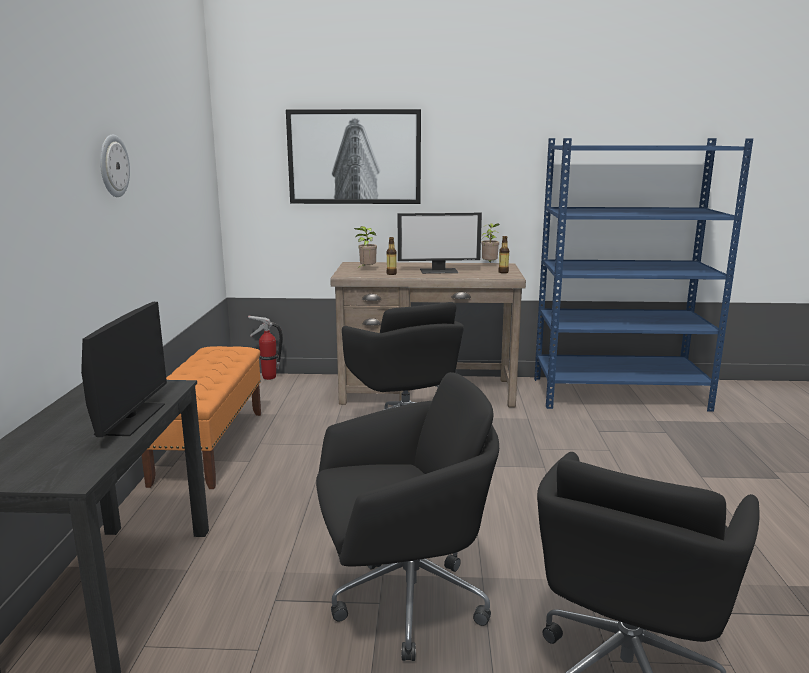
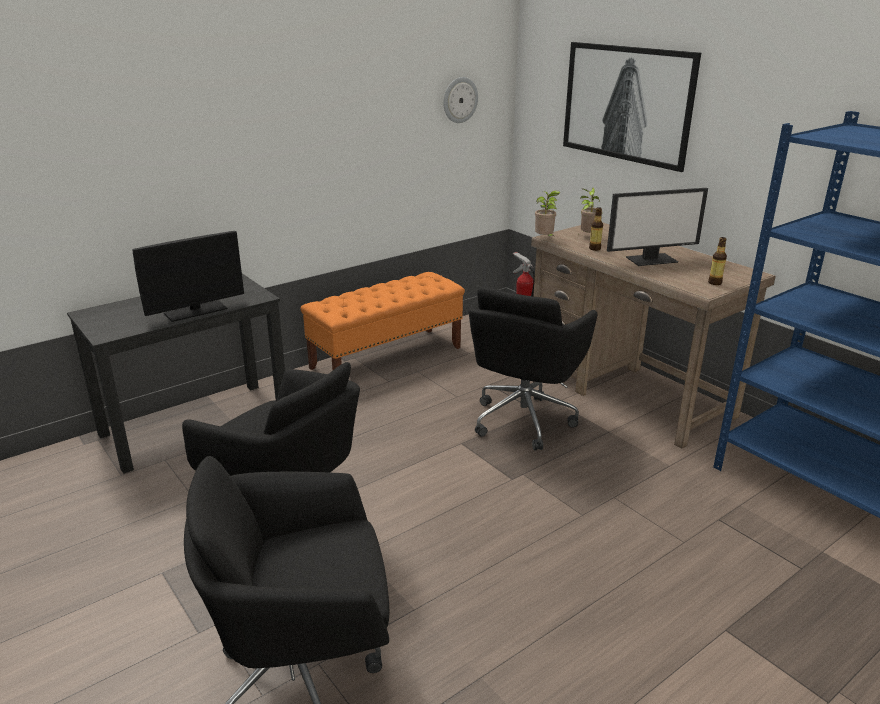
camera: 50 degrees right, 10 degrees up
wall clock [100,134,130,197] -> wall clock moved to [443,77,478,123]
monitor [398,213,482,274] -> monitor turned 60 degrees counterclockwise [607,188,708,266]
potted plant [481,223,500,263] -> potted plant moved to [535,191,560,236]

